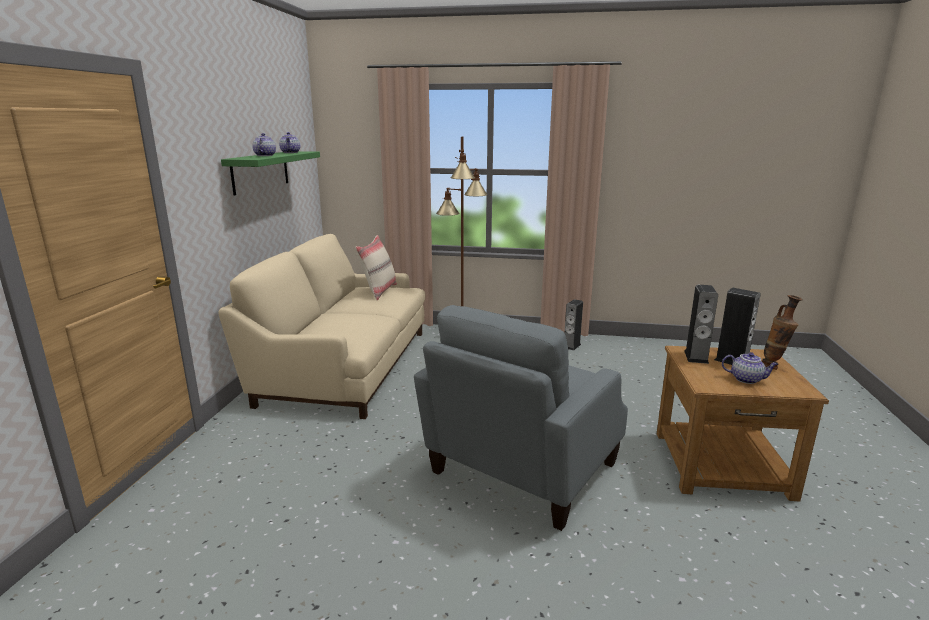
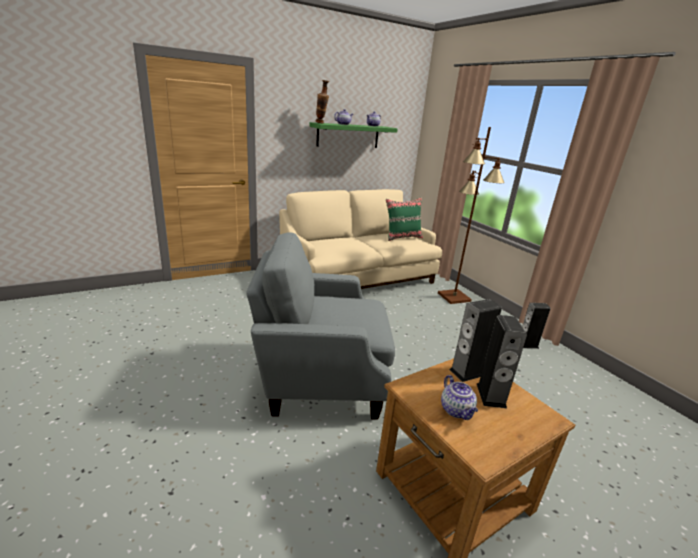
camera: 50 degrees right, 5 degrees up
beige pillow [355,235,397,300] -> green pillow [386,198,423,241]
vase [762,295,803,370] -> vase moved to [316,80,329,124]

